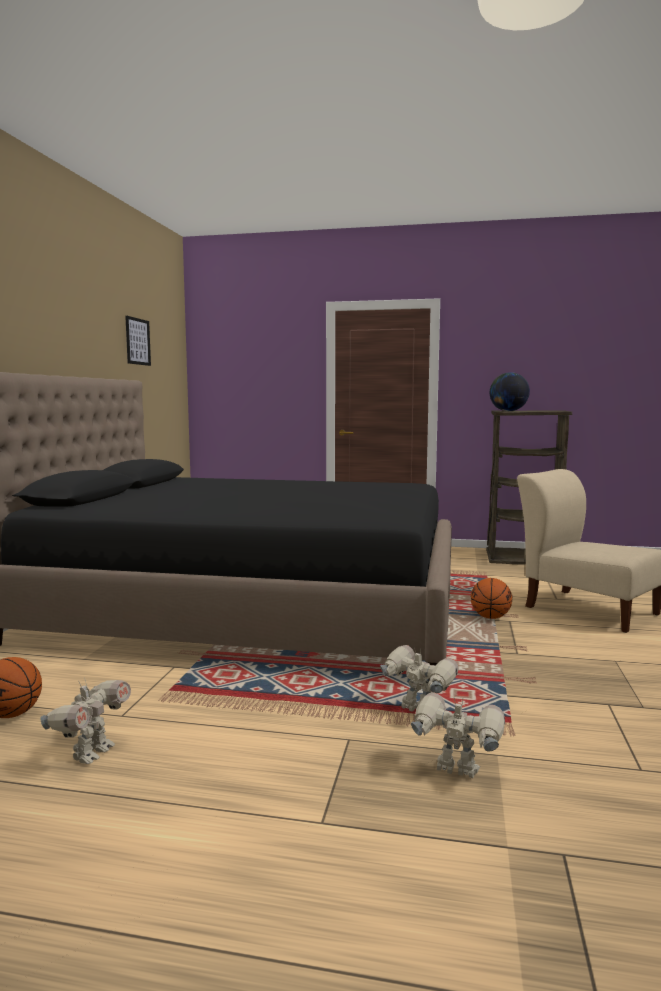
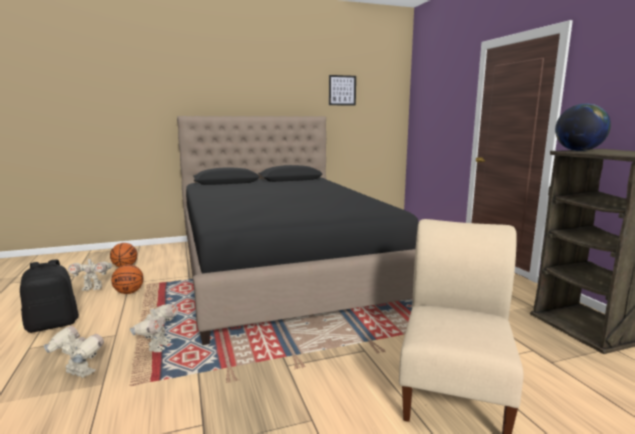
camera: 60 degrees right, 5 degrees up
toy robot [411,693,505,778] -> toy robot turned 60 degrees counterclockwise [44,326,104,378]
basketball [471,578,512,619] -> basketball moved to [111,264,144,294]
none -> black backpack [20,259,79,333]

